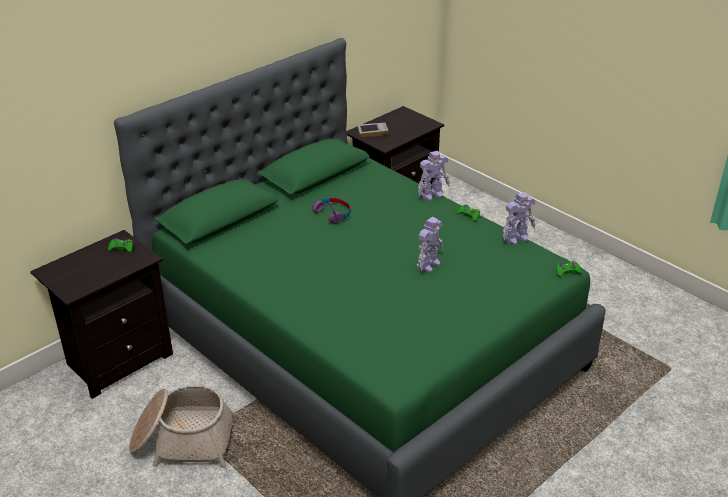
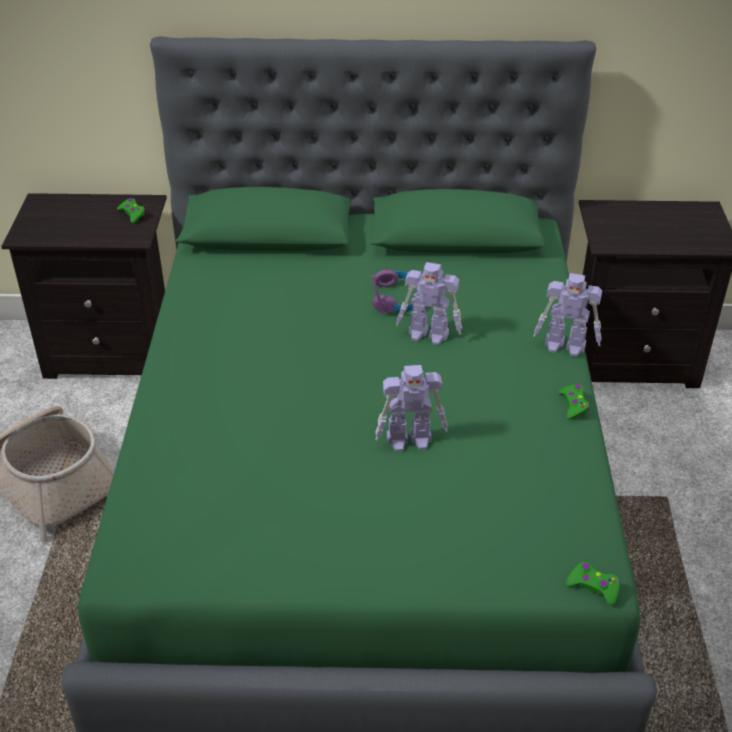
camera: 45 degrees right, 5 degrees up
book [357,123,388,137] -> none
toy robot [503,192,535,245] -> toy robot moved to [396,262,462,345]

